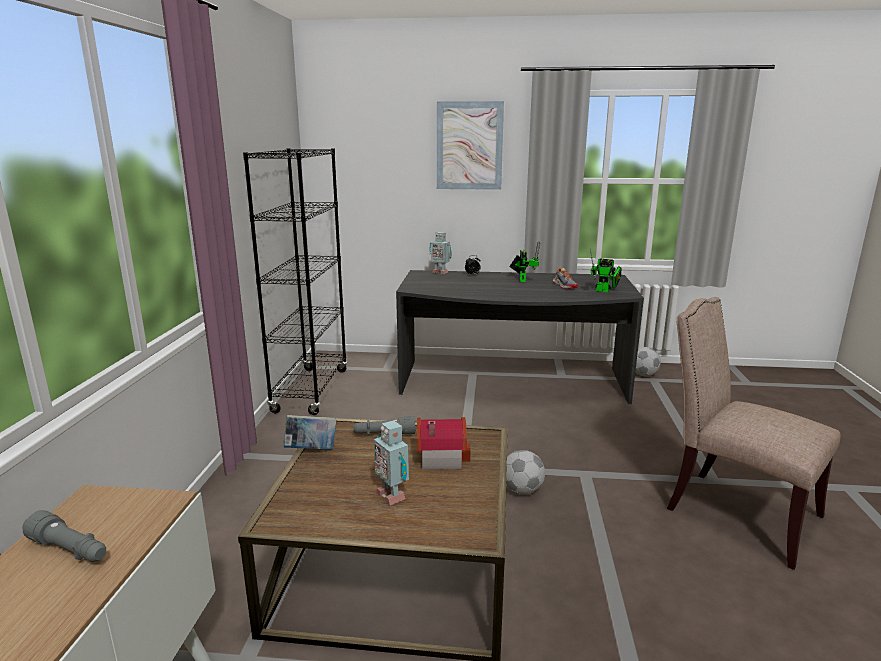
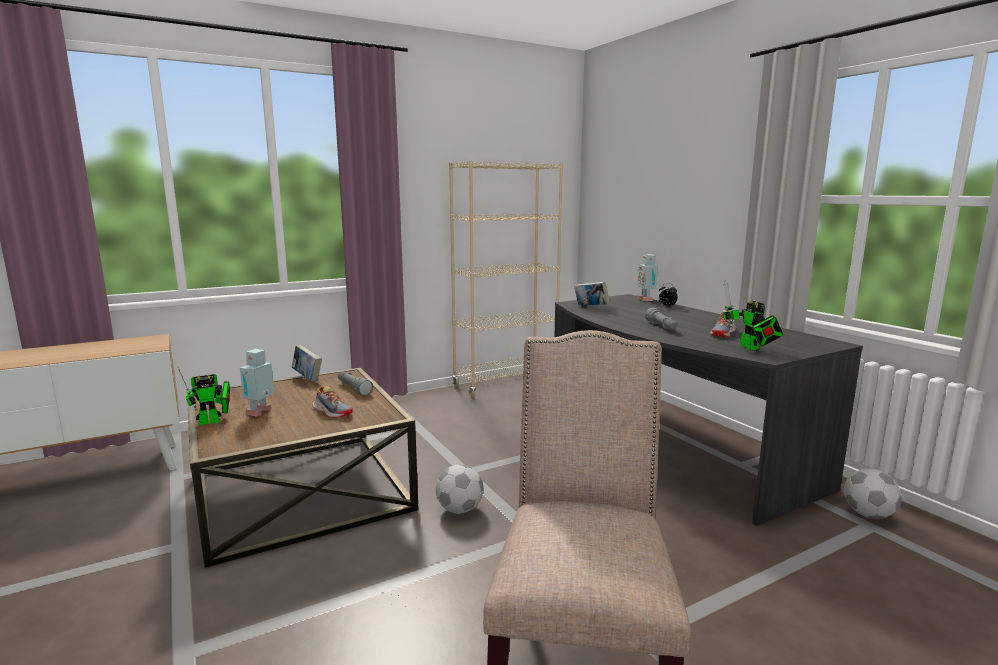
camera: 55 degrees right, 5 degrees down
grey flashlight [22,510,106,562] -> grey flashlight moved to [645,307,677,330]
black bookcase [243,148,348,415] -> beige bookcase [449,161,563,398]
toy house [417,417,470,470] -> shoe [312,386,353,418]
picture [437,101,504,190] -> none
toy robot [509,242,540,282] -> toy robot moved to [177,366,230,426]
none -> book [574,281,610,306]

